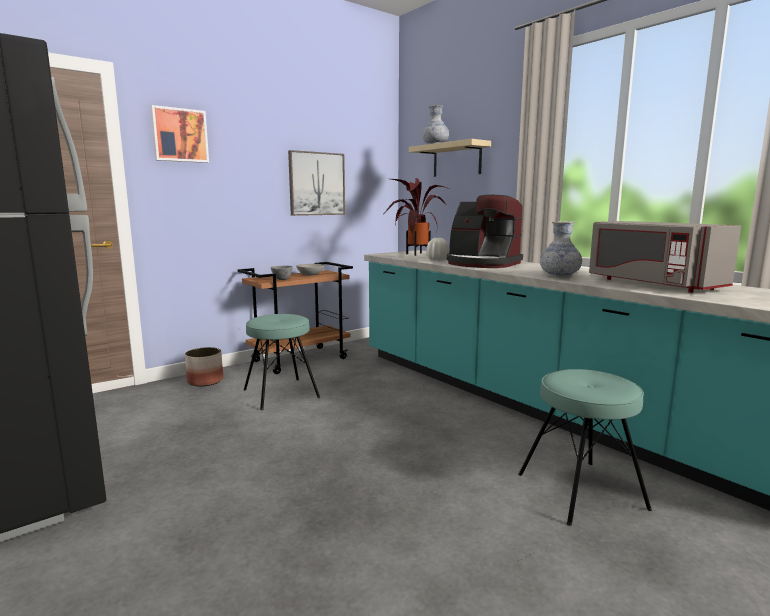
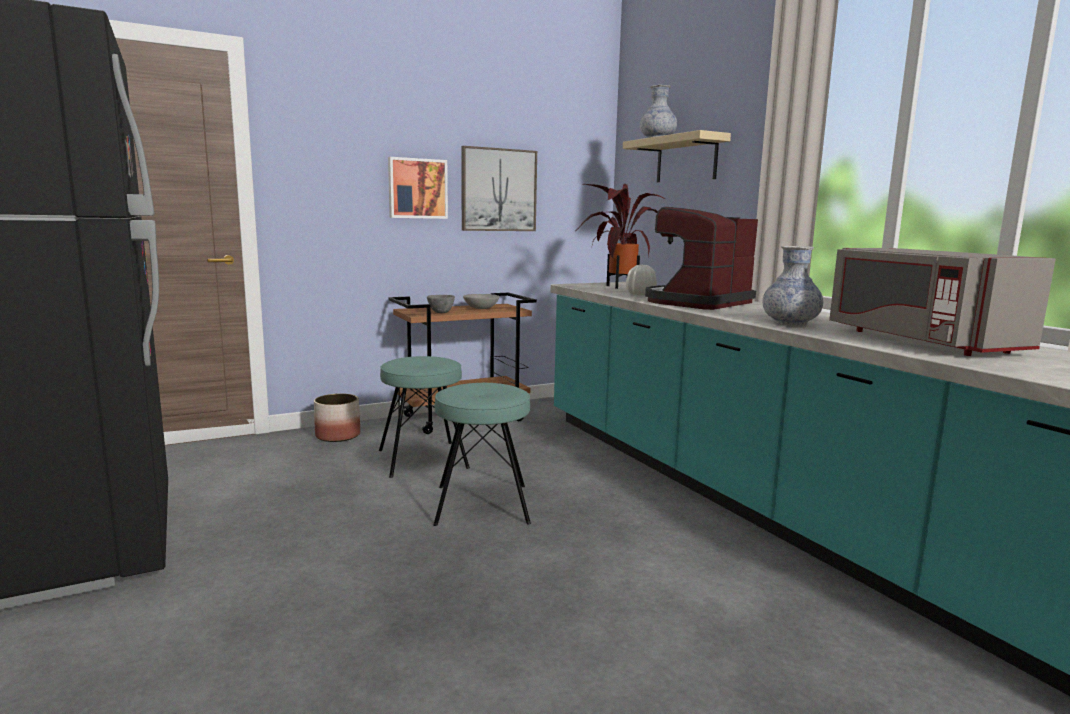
camera: 10 degrees right, 0 degrees up
picture [150,105,209,163] -> picture moved to [388,157,448,219]
coffee machine [446,195,523,268] -> coffee machine turned 90 degrees clockwise [645,207,758,310]
turquoise stool [518,369,652,526] -> turquoise stool moved to [433,383,531,526]

